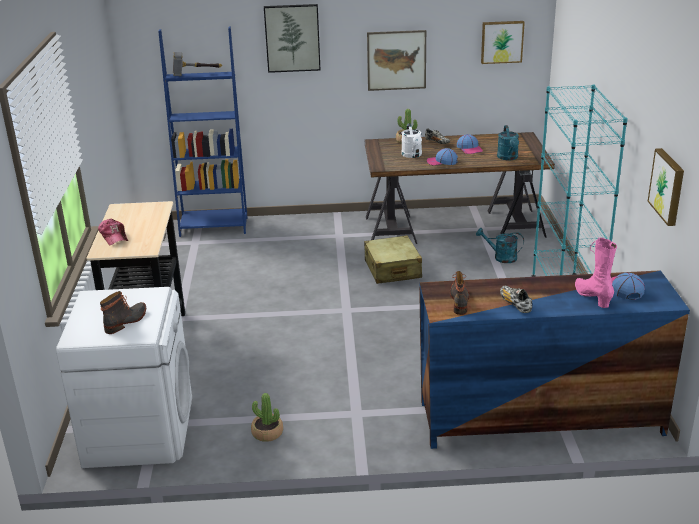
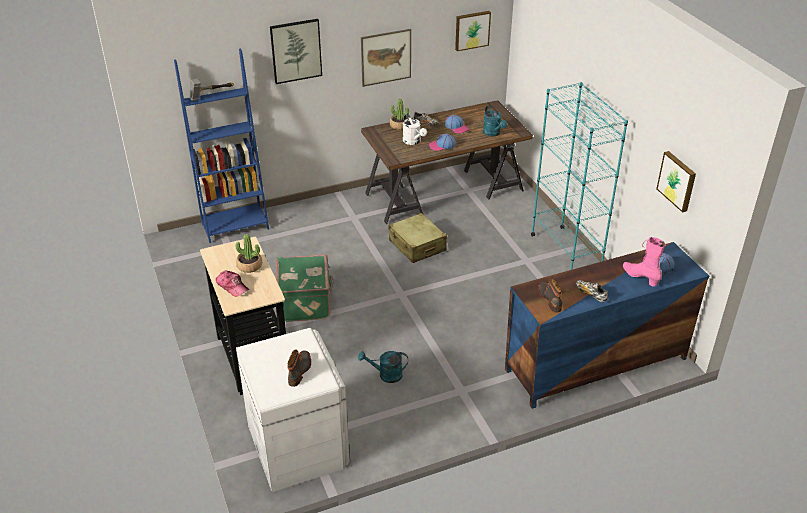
camera: 20 degrees left, 10 degrees up
potted plant [251,393,283,442] -> potted plant moved to [236,234,262,273]
turquoise watering can [476,228,524,263] -> turquoise watering can moved to [358,351,408,383]
none -> green suitcase [275,254,334,322]

